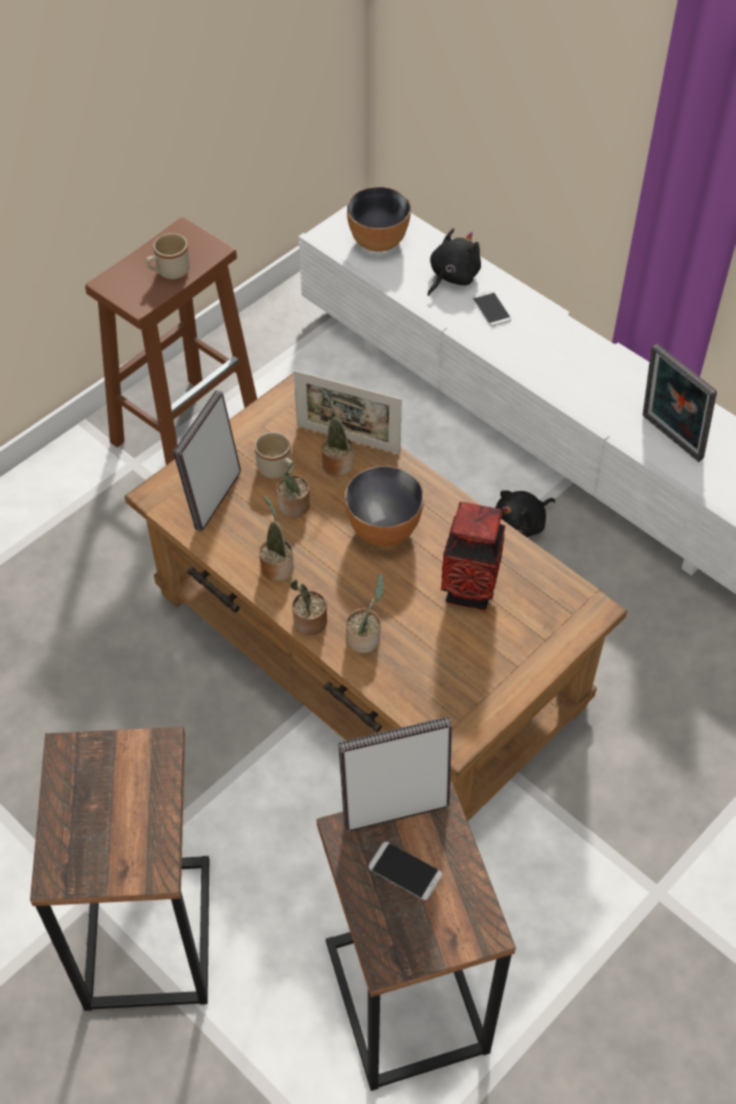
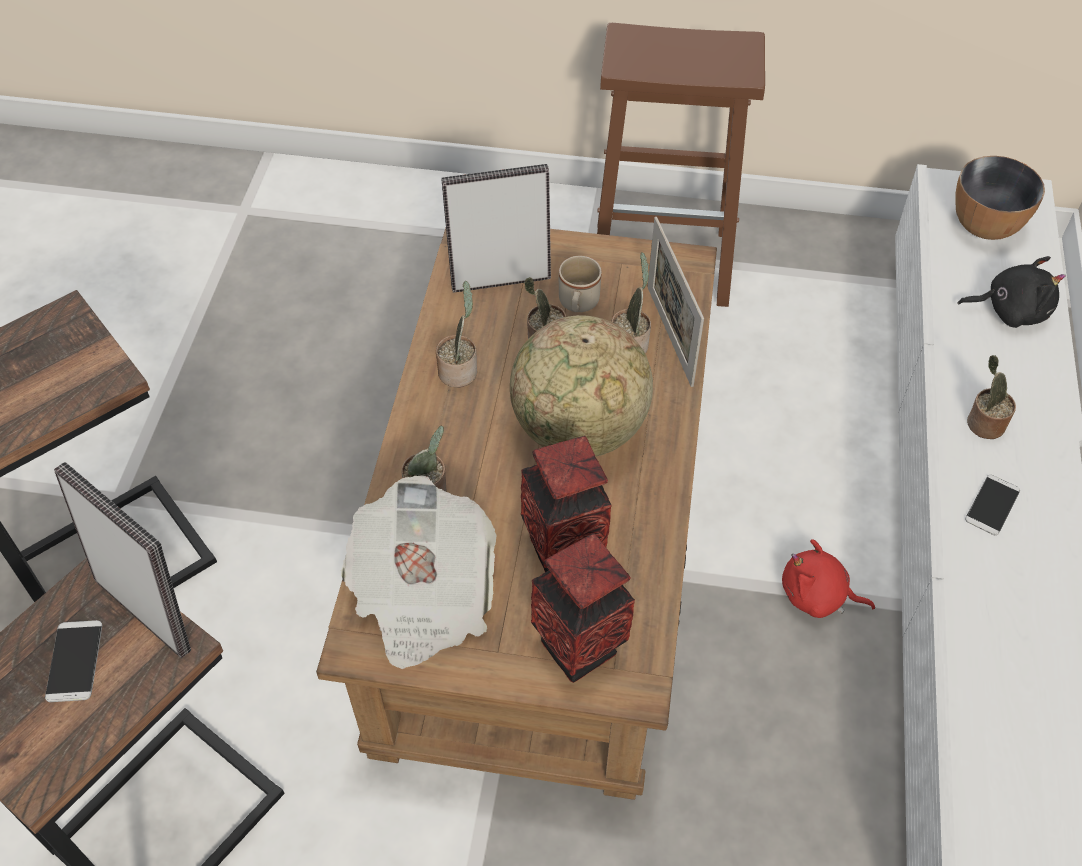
camera: 55 degrees right, 0 degrees up
beige mug [146,233,190,279] -> none
potted plant [290,580,327,635] -> potted plant moved to [967,355,1016,439]
bowl [345,466,424,547] -> globe [510,315,653,457]
phone [473,291,511,326] -> phone moved to [965,475,1020,535]
black plush toy [495,490,555,537] -> red plush toy [782,539,875,618]
picture frame [643,343,717,462] -> none
none -> newspaper [341,476,497,669]
none -> vase [531,533,635,683]

